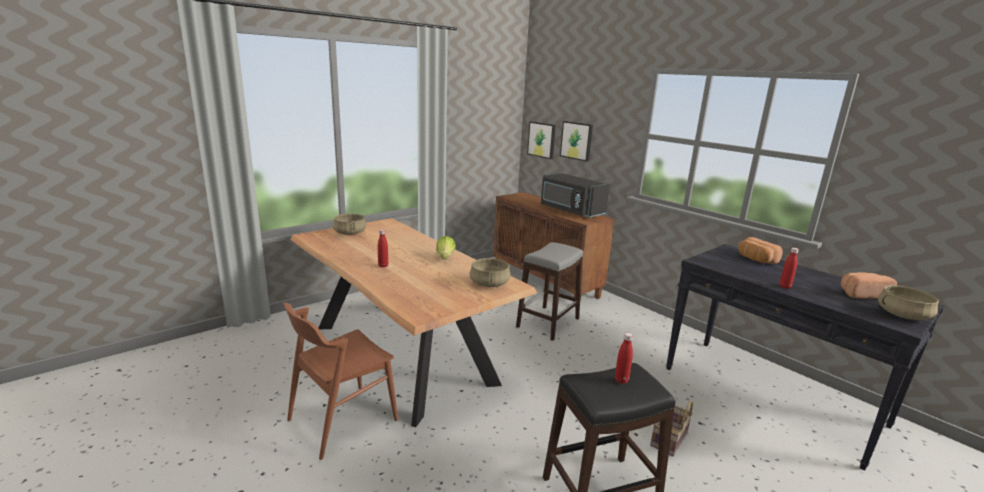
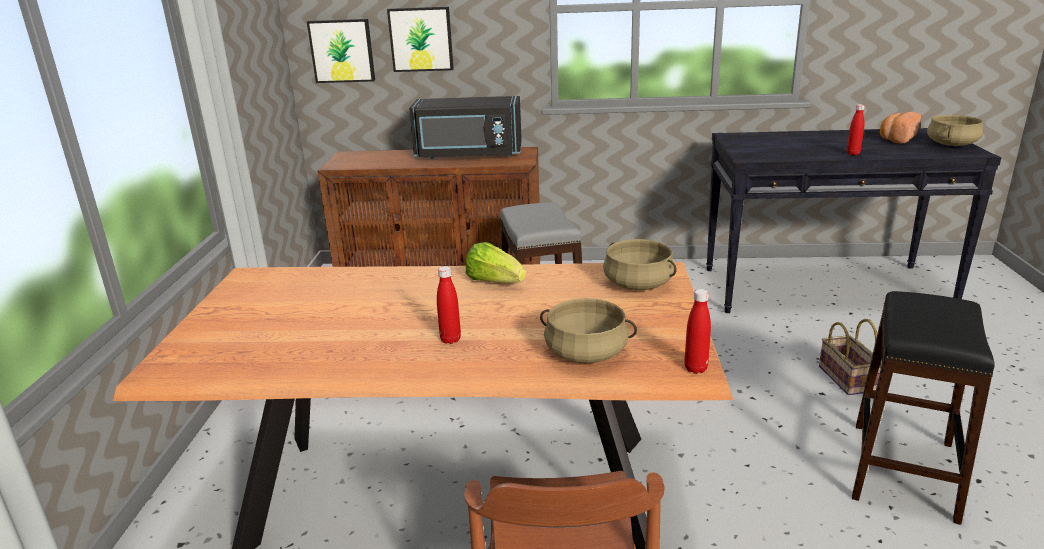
camera: 45 degrees left, 5 degrees up
beige cooking pot [333,214,366,235] -> beige cooking pot moved to [540,298,637,363]
red bottle [615,333,633,384] -> red bottle moved to [685,289,711,374]
bread [738,237,783,264] -> none

